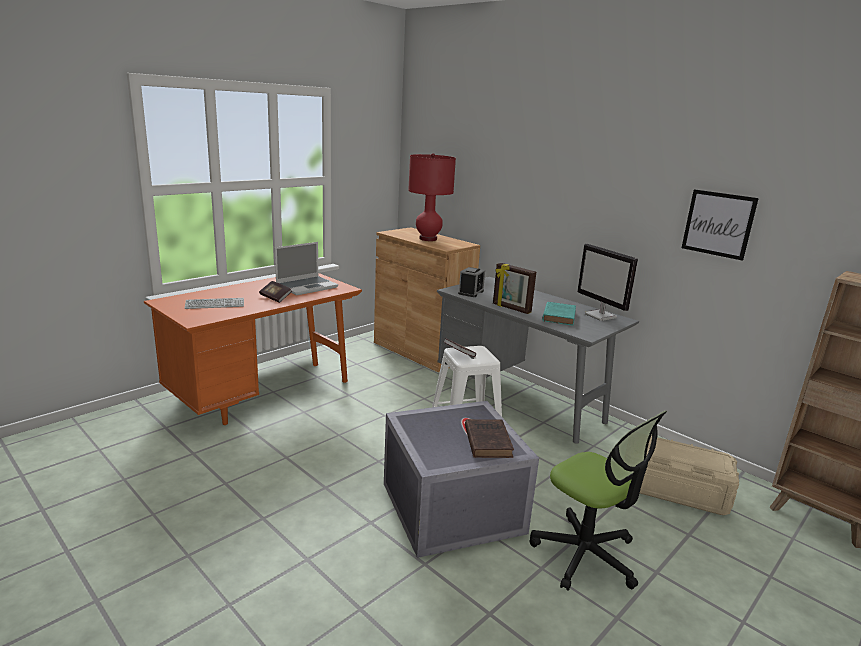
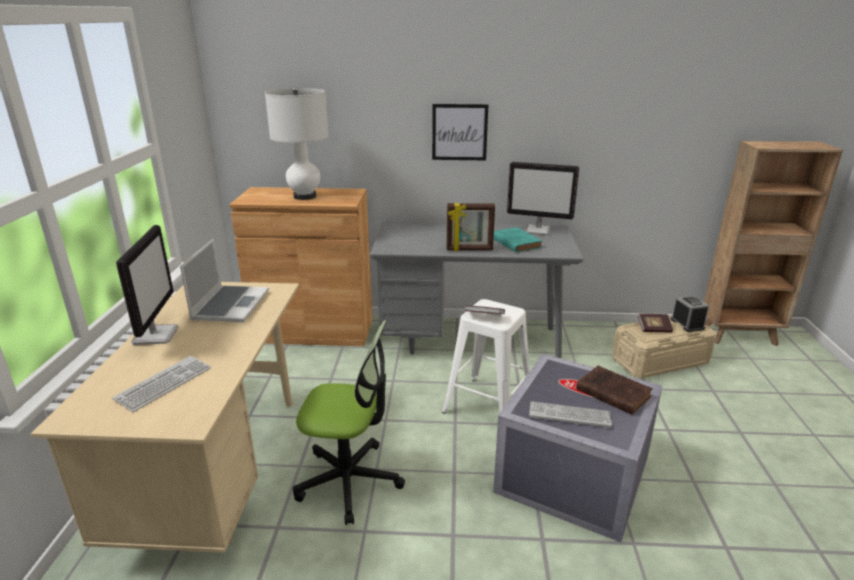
camera: 40 degrees left, 5 degrees up
orange desk [144,273,362,425] -> beige desk [31,282,299,553]
book [259,281,292,303] -> book moved to [638,314,673,332]
red table lamp [408,153,456,241] -> white table lamp [265,87,329,200]
alarm clock [458,267,485,297] -> alarm clock moved to [671,295,709,332]
office chair [530,411,667,591] -> office chair moved to [293,320,405,525]
picture [682,189,759,261] -> picture moved to [432,104,488,160]
none -> monitor [116,225,178,345]
none -> keyboard [529,401,612,428]

